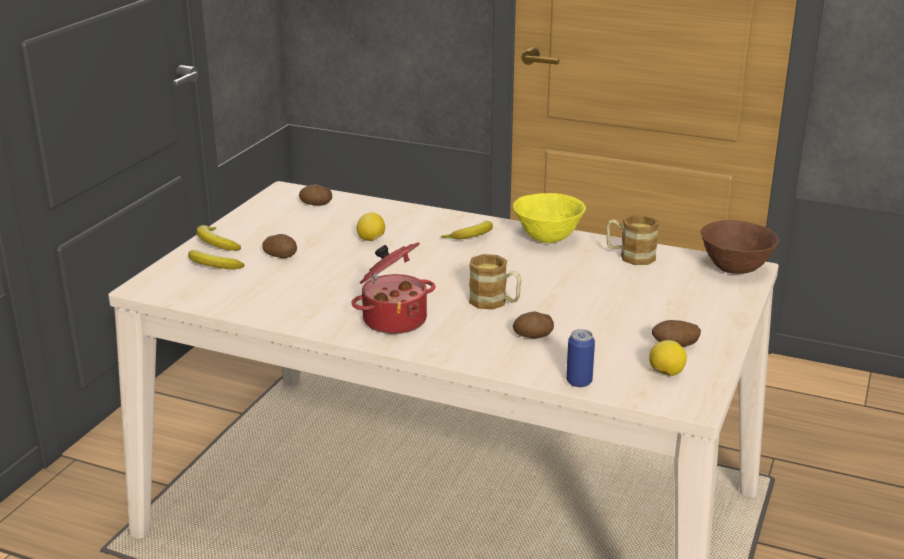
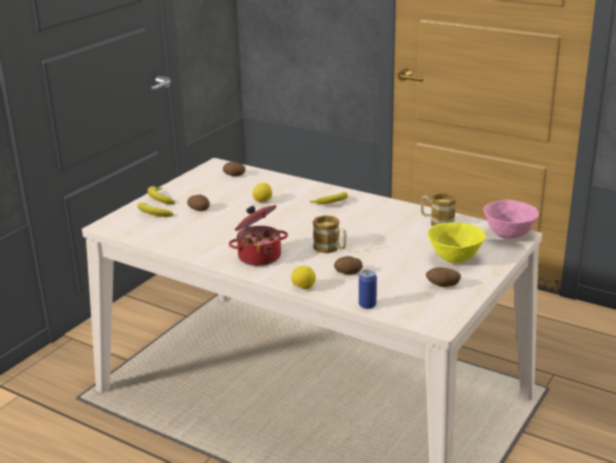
camera: 10 degrees right, 0 degrees up
yellow bowl [513,193,586,243] -> yellow bowl moved to [428,222,486,264]
lemon [649,340,687,376] -> lemon moved to [291,266,316,290]
brown bowl [700,220,779,274] -> pink bowl [484,200,539,238]

